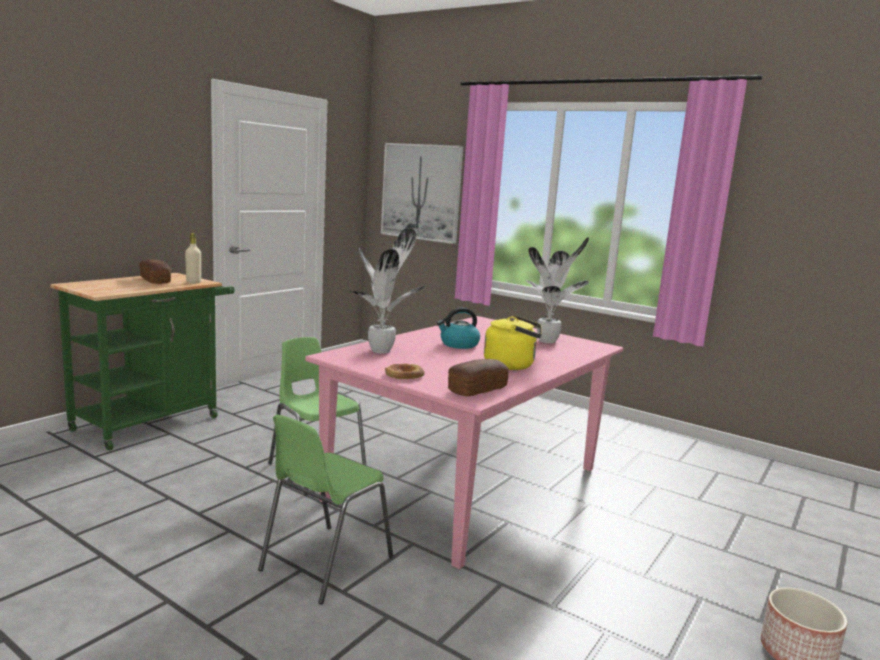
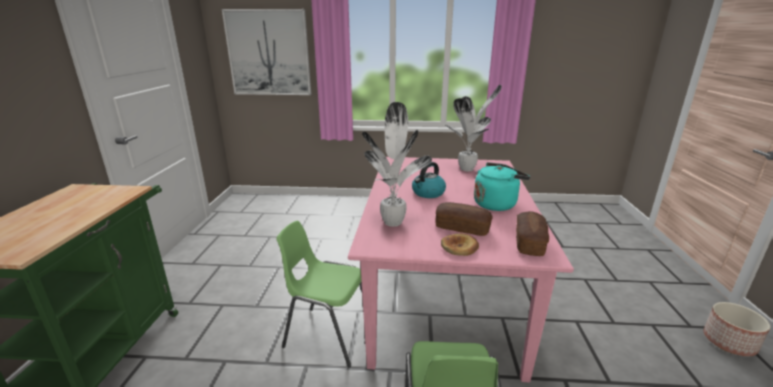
camera: 30 degrees left, 10 degrees up
bread [139,259,172,284] -> bread moved to [436,202,493,236]
beige bottle [185,233,201,284] -> none
yellow kettle [484,315,542,370] -> turquoise kettle [474,162,530,211]

